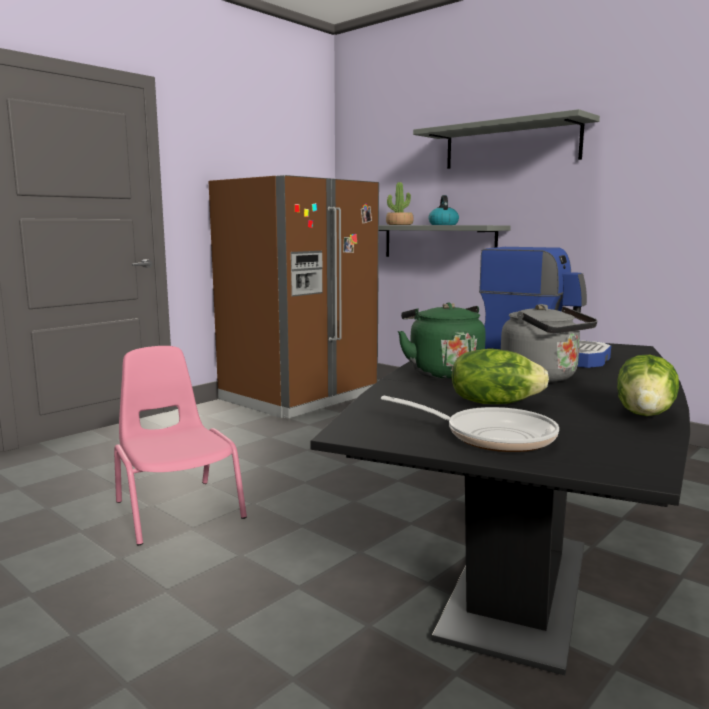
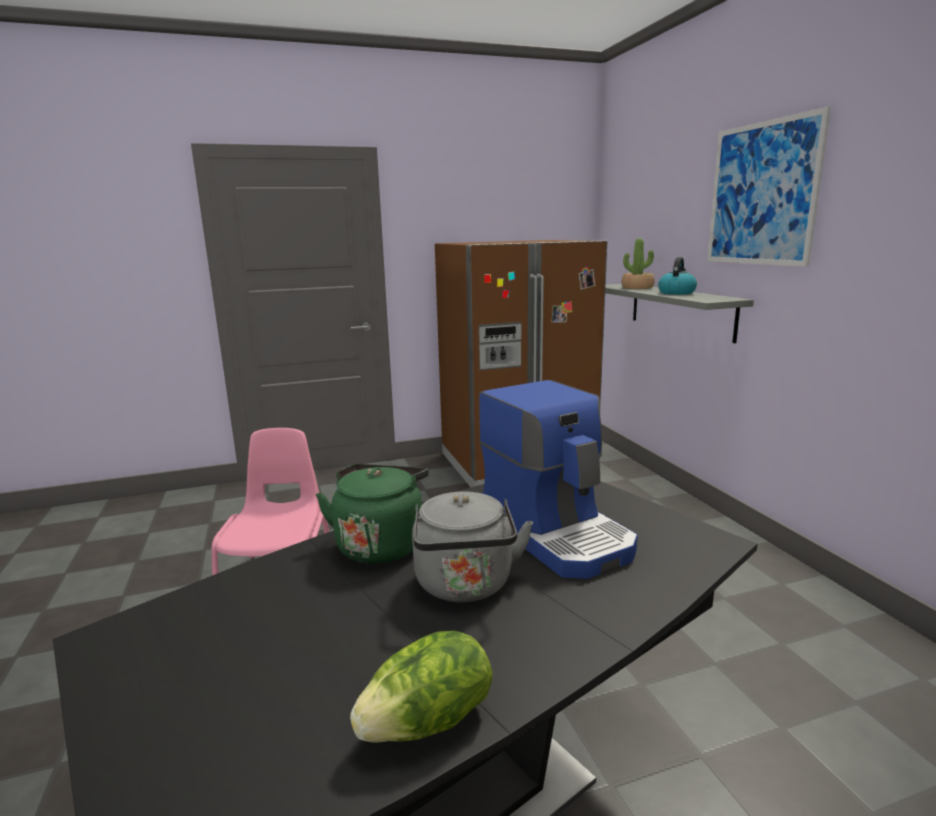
camera: 30 degrees right, 5 degrees up
frying pan [381,396,559,452] -> none
grey shelf [413,109,600,169] -> picture [707,106,831,267]
lettuce [451,349,549,404] -> none

